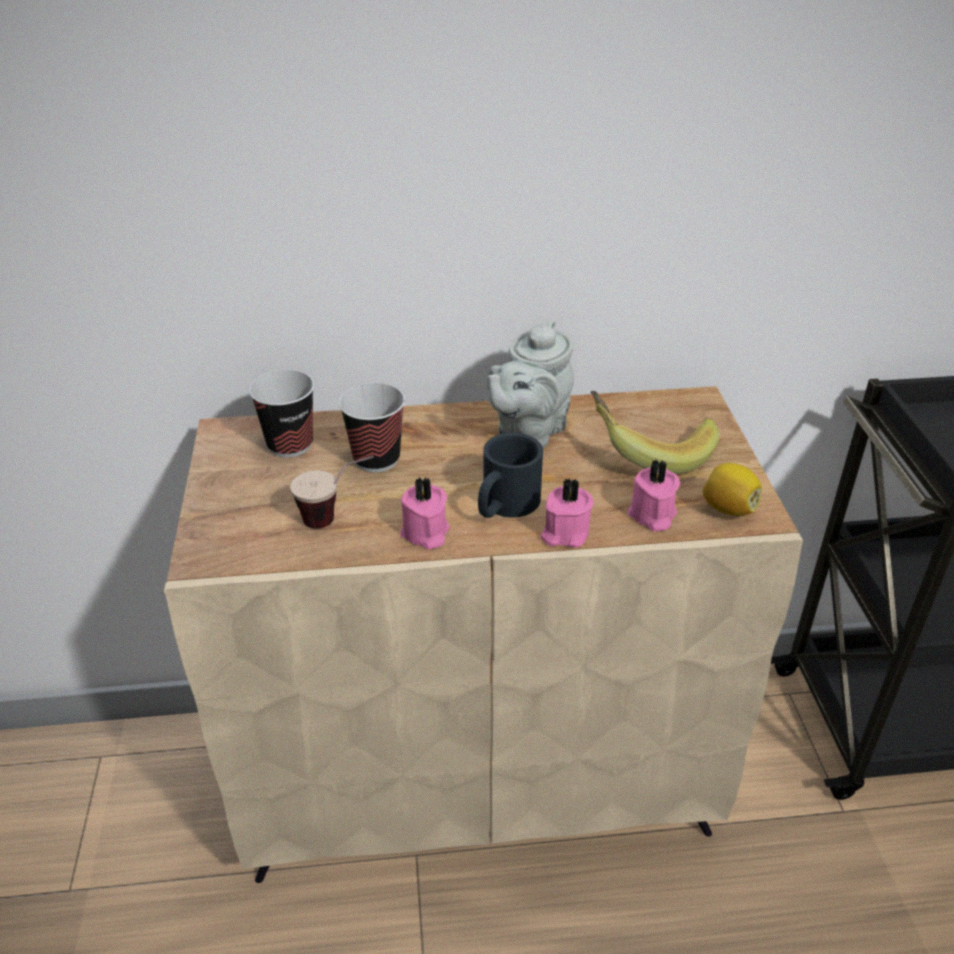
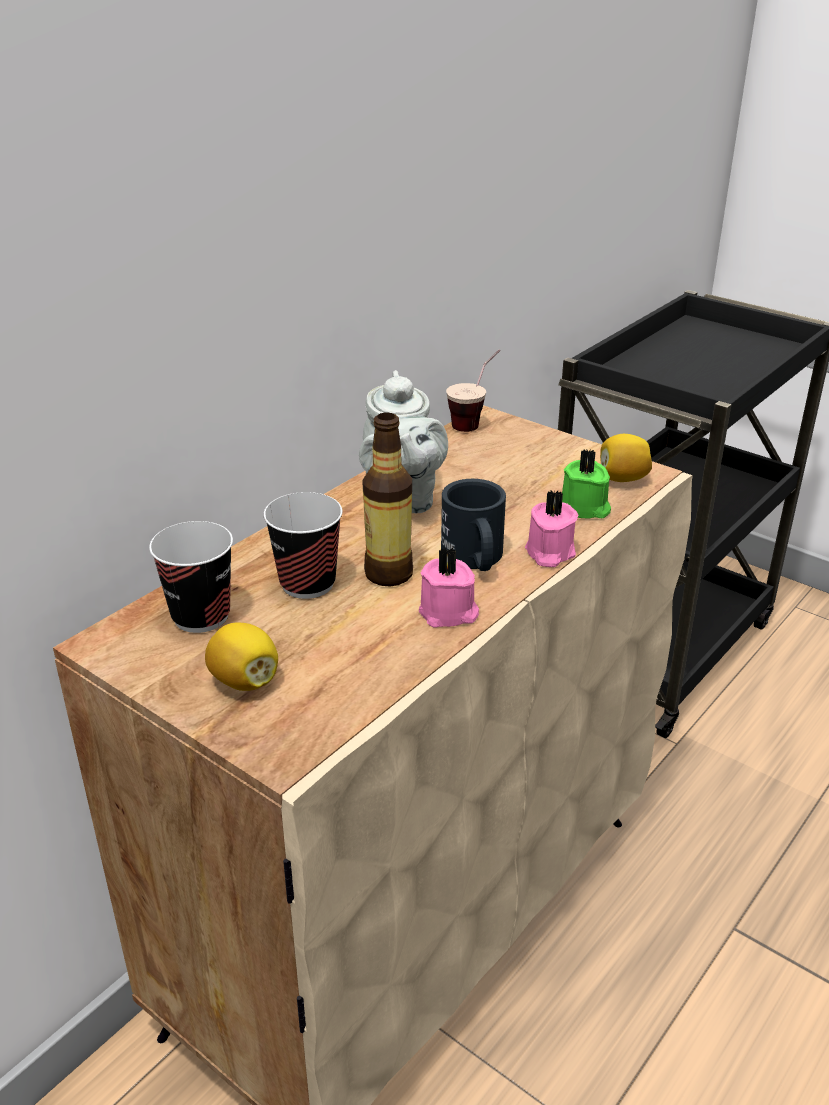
camera: 45 degrees left, 5 degrees down
cup [290,455,374,529] -> cup moved to [446,350,500,432]
banana [591,391,720,474] -> none
pink candle [628,460,680,531] -> green candle [562,449,611,518]
none -> lemon [205,622,278,691]
none -> bottle [362,412,413,586]

